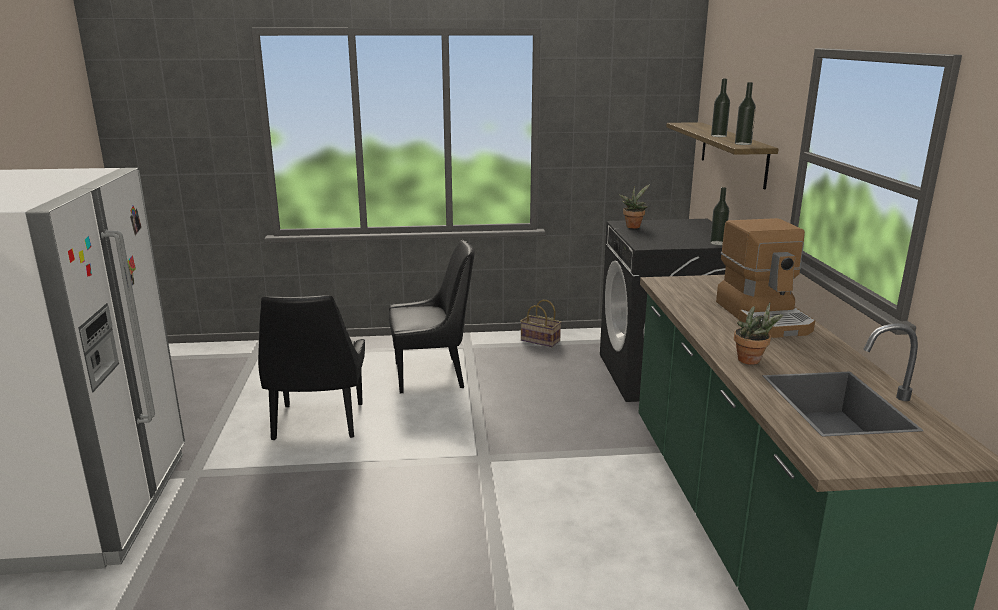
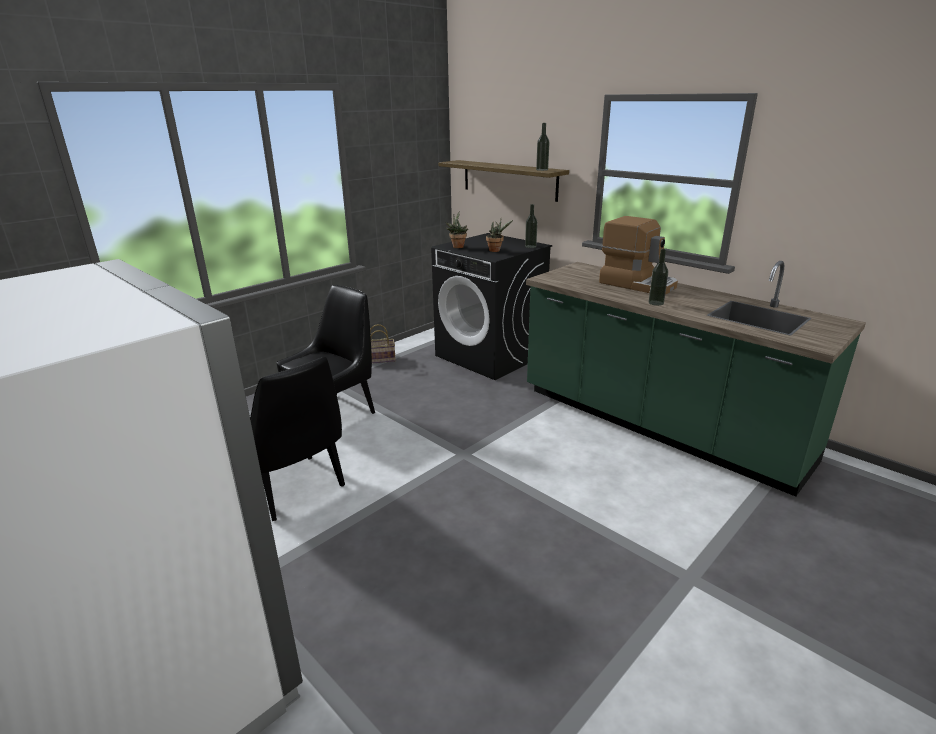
camera: 40 degrees left, 5 degrees up
bottle [711,79,730,137] -> bottle moved to [648,249,668,306]
potted plant [734,303,783,365] -> potted plant moved to [486,219,513,252]

